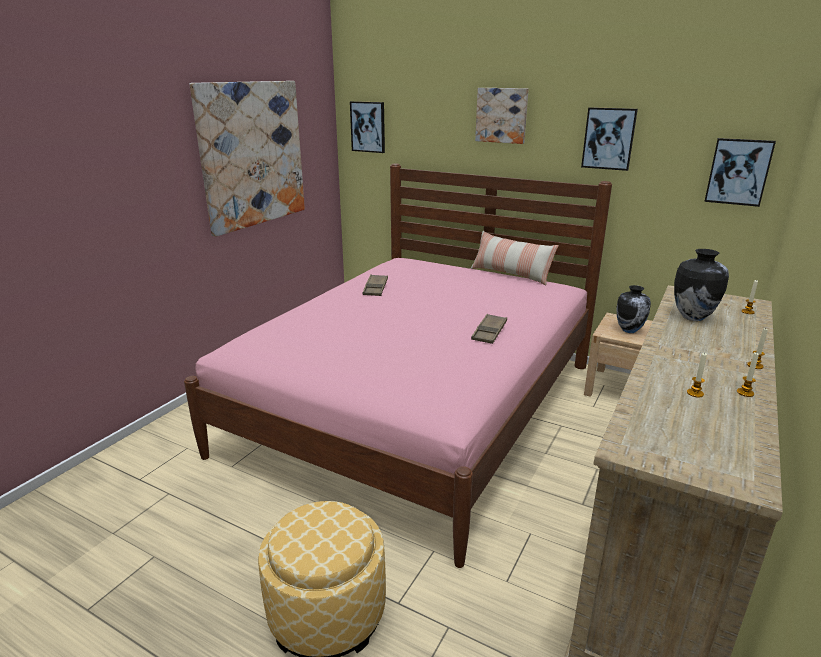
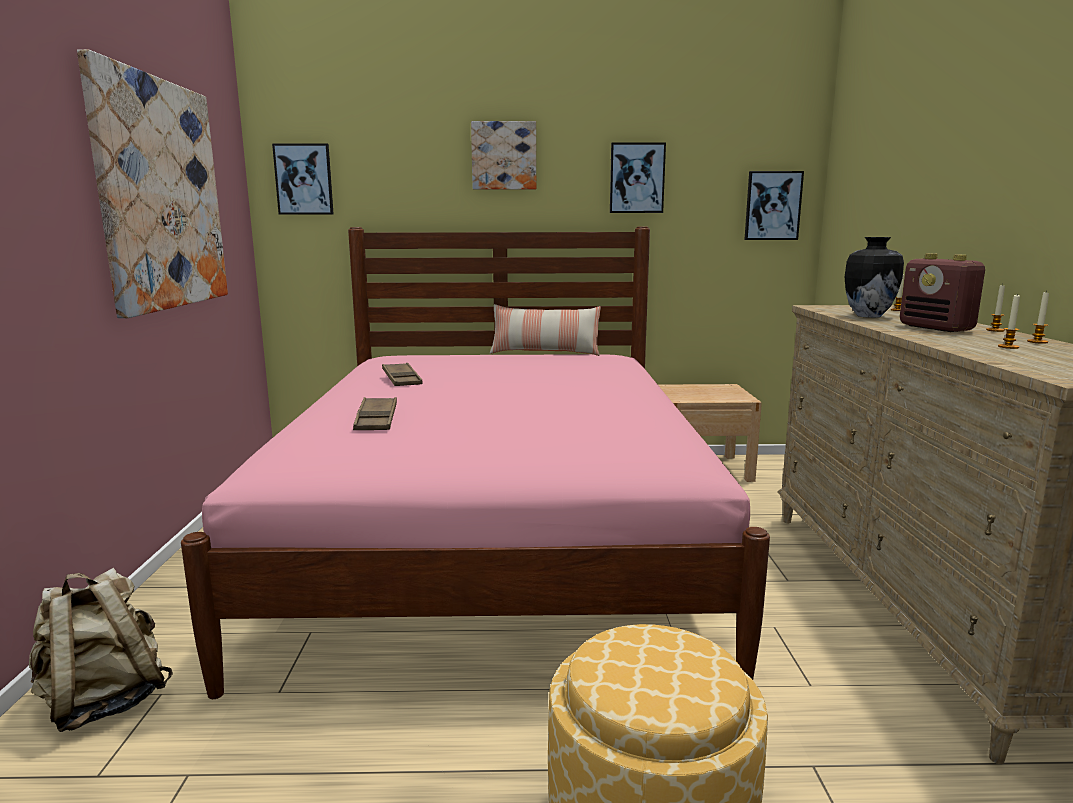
camera: 30 degrees left, 10 degrees down
brown tray [471,314,507,344] -> brown tray moved to [353,397,397,430]
vase [617,285,651,333] -> none
none -> beige backpack [29,568,173,732]
none -> radio [900,253,985,332]

